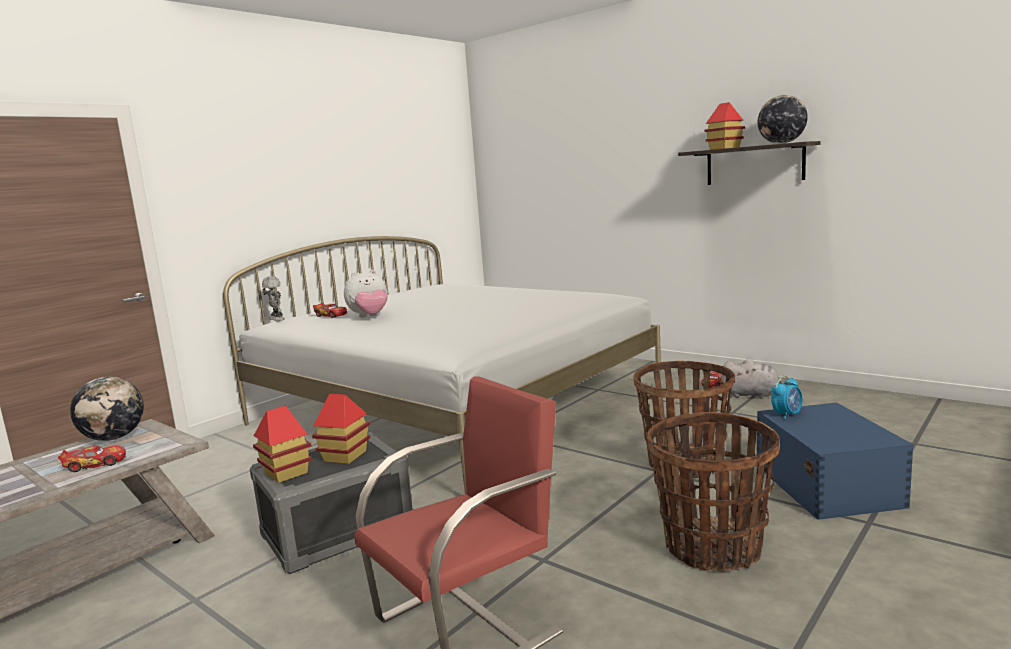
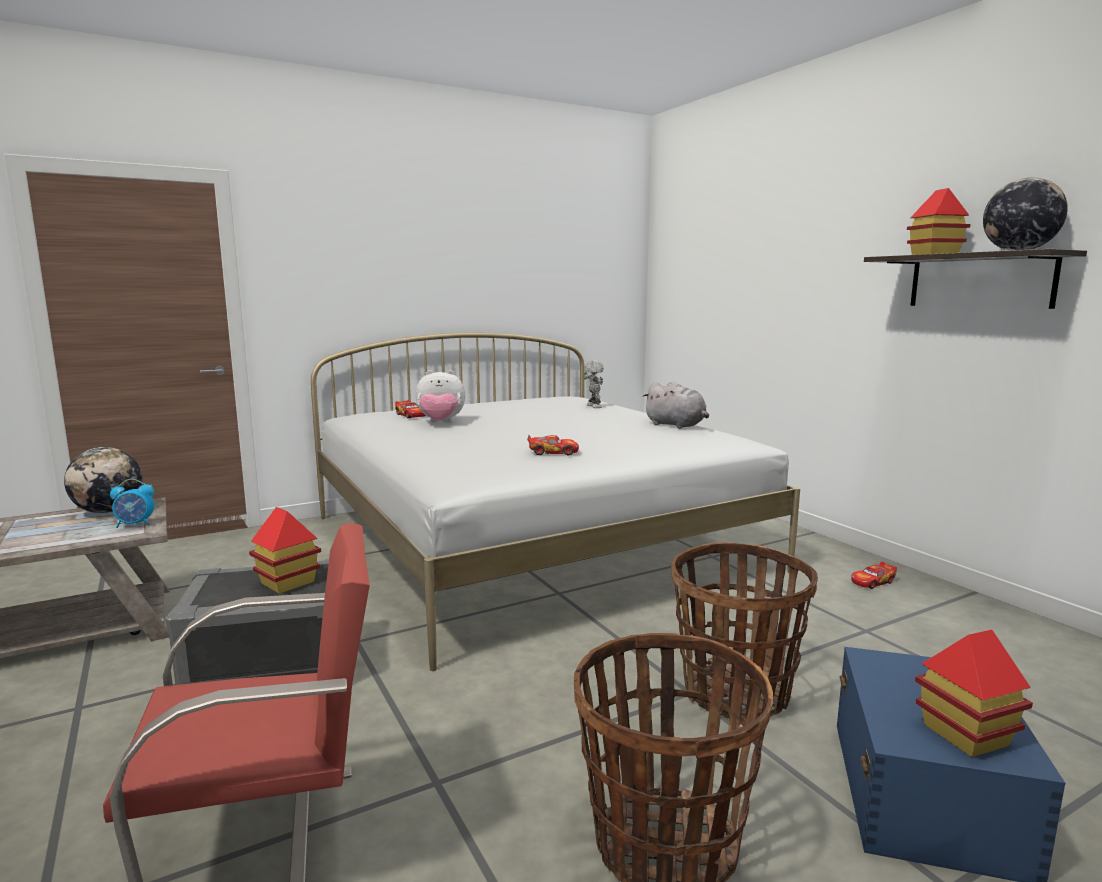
camera: 20 degrees right, 0 degrees up
toy car [58,445,126,472] -> toy car moved to [527,435,579,455]
toy house [253,406,312,483] -> toy house moved to [915,629,1033,757]
toy robot [262,276,285,321] -> toy robot moved to [584,360,603,408]
grey plush toy [721,360,784,399] -> grey plush toy moved to [643,381,709,429]
alarm clock [771,375,802,420] -> alarm clock moved to [110,479,154,528]

